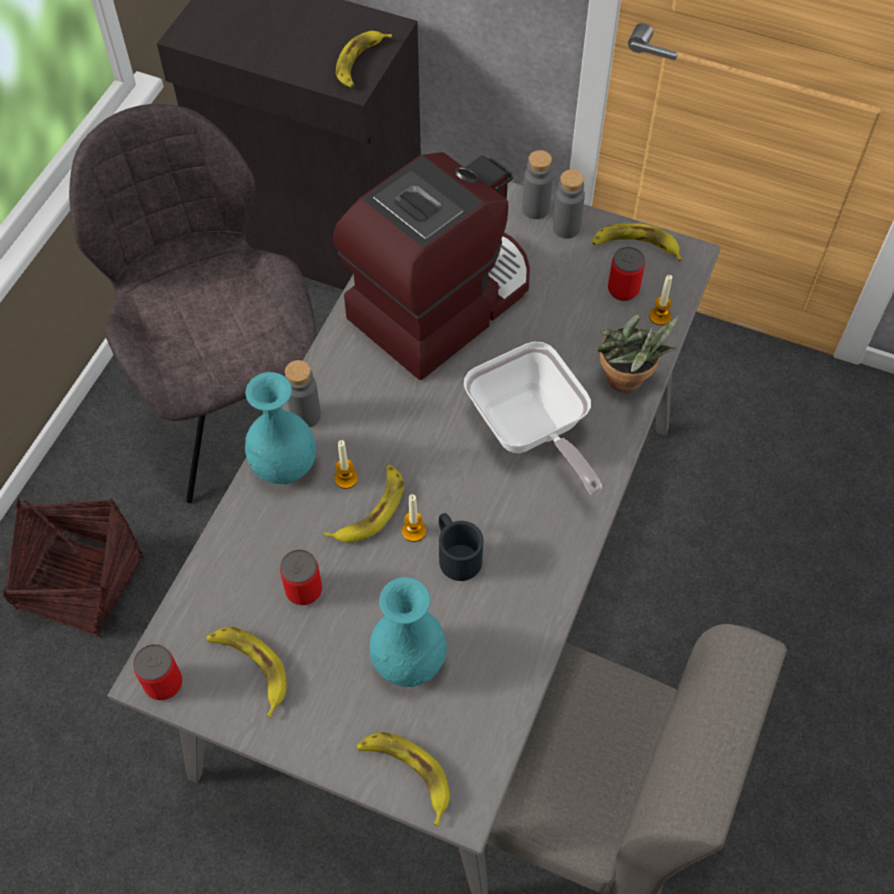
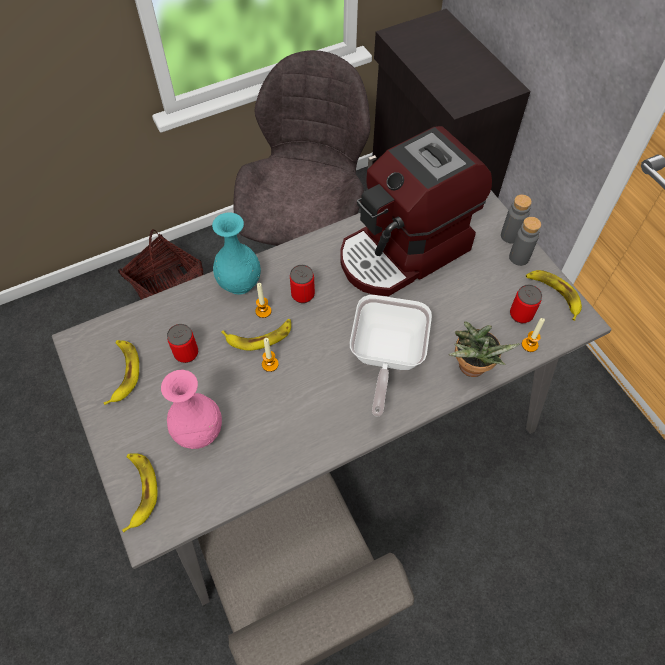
camera: 40 degrees right, 0 degrees up
can [133,644,182,700] -> can moved to [290,265,315,303]
grey bottle [285,360,321,427] -> none
coffee machine [333,152,530,380] -> coffee machine turned 150 degrees clockwise [340,126,492,296]
banana [336,31,392,88] -> none
turquoise vase [370,577,447,687] -> pink vase [161,370,222,449]
black mug [439,513,484,581] -> none

